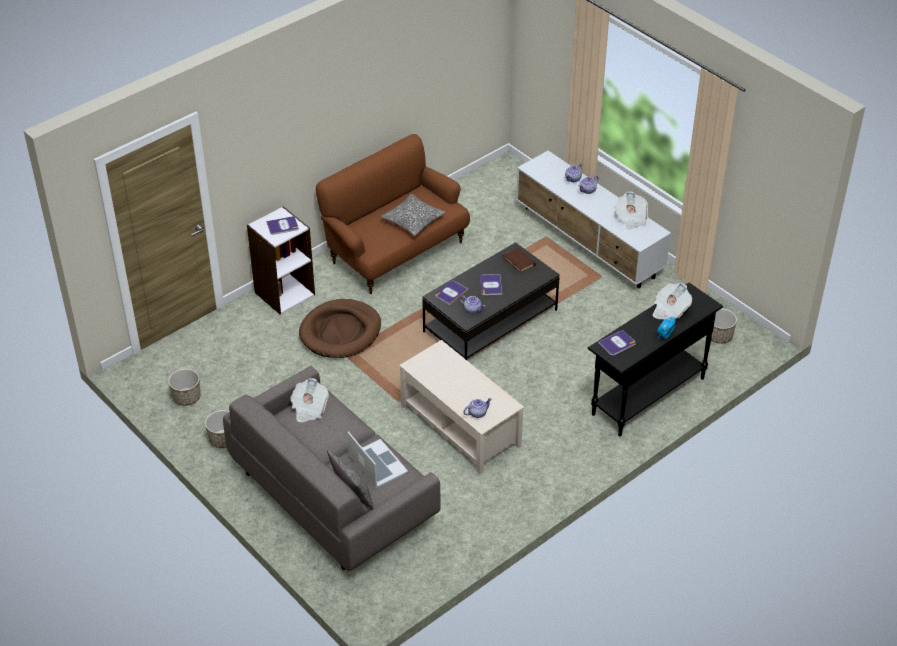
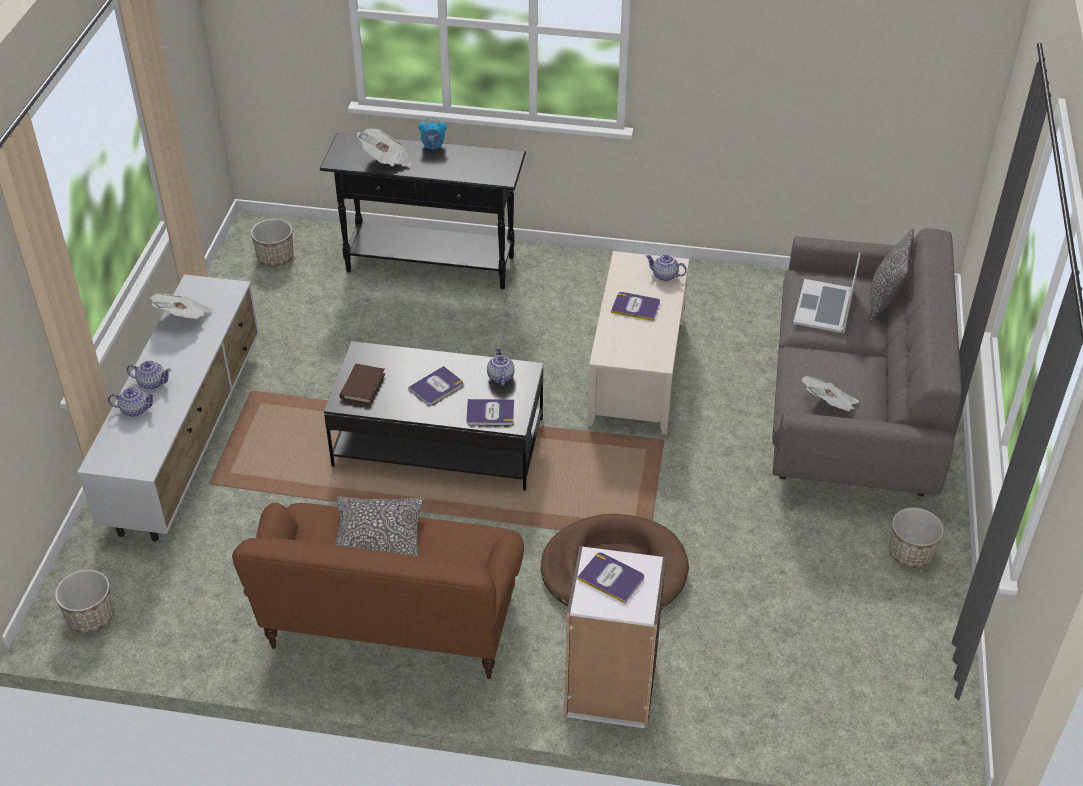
camera: 130 degrees left, 0 degrees up
planter [168,369,201,406] -> planter moved to [55,570,114,633]
book [598,330,636,356] -> book moved to [611,292,660,321]

